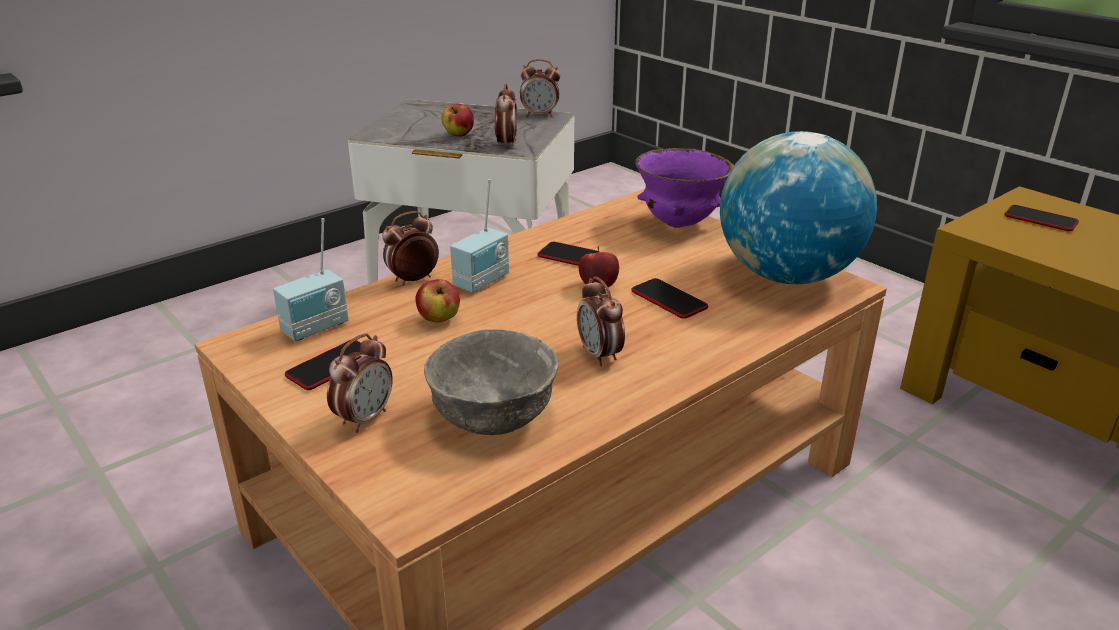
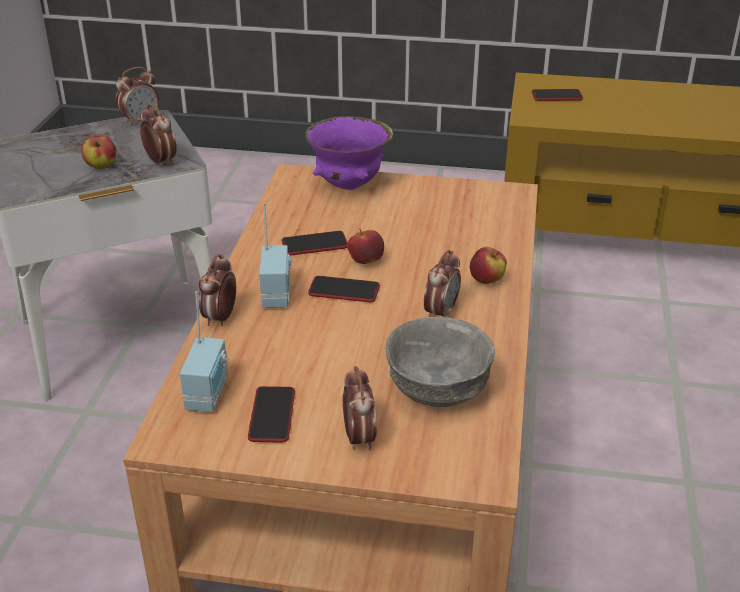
camera: 40 degrees left, 5 degrees up
apple [415,279,460,323] -> apple moved to [470,247,507,284]
alarm clock [577,276,625,366] -> alarm clock turned 90 degrees counterclockwise [424,250,461,317]
phone [631,278,708,319] -> phone moved to [308,276,380,302]
globe [720,131,877,284] -> none

